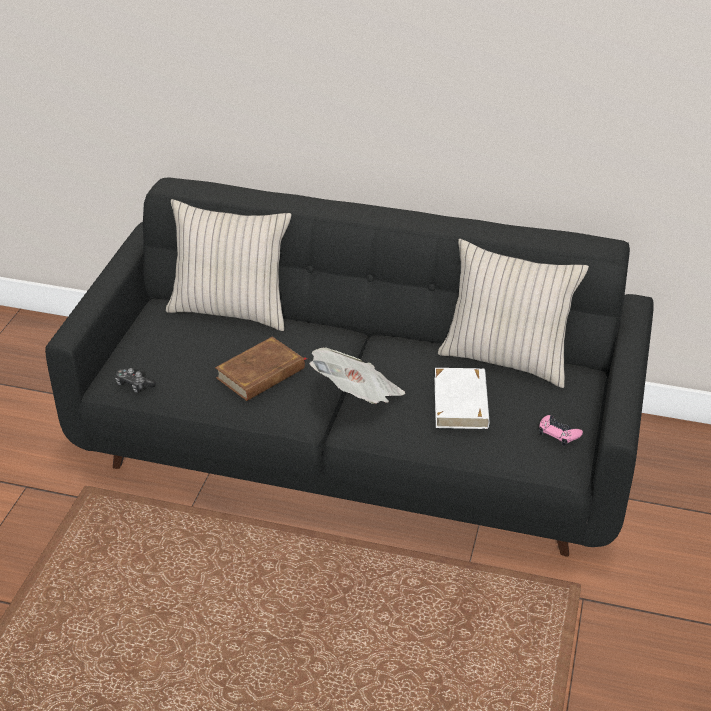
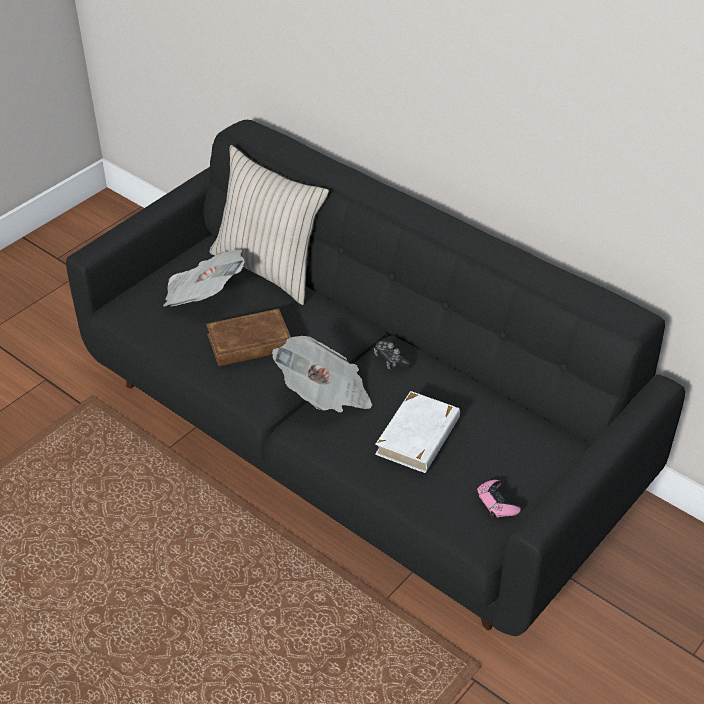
camera: 25 degrees right, 5 degrees up
game controller [115,368,156,393] -> game controller moved to [374,341,412,369]
beige pillow [438,239,589,388] -> none
none -> newspaper [163,249,245,307]

